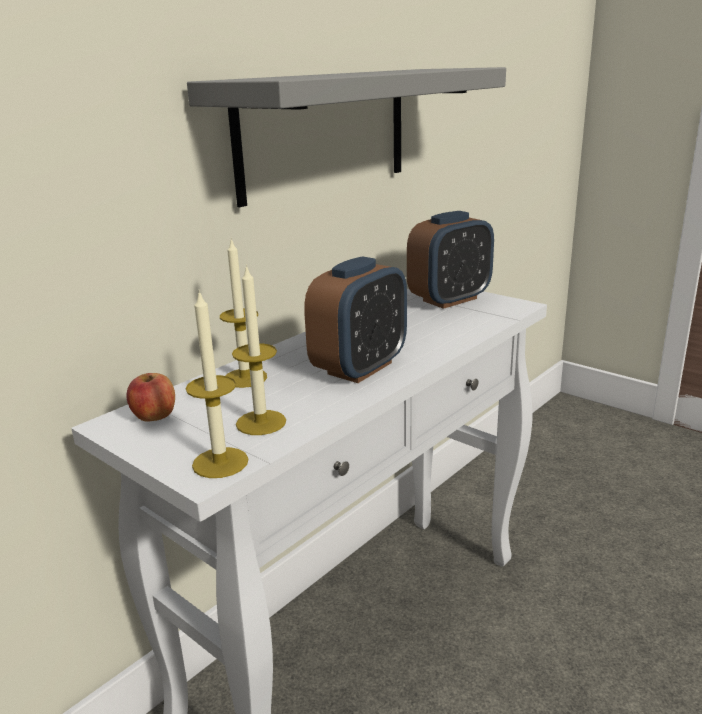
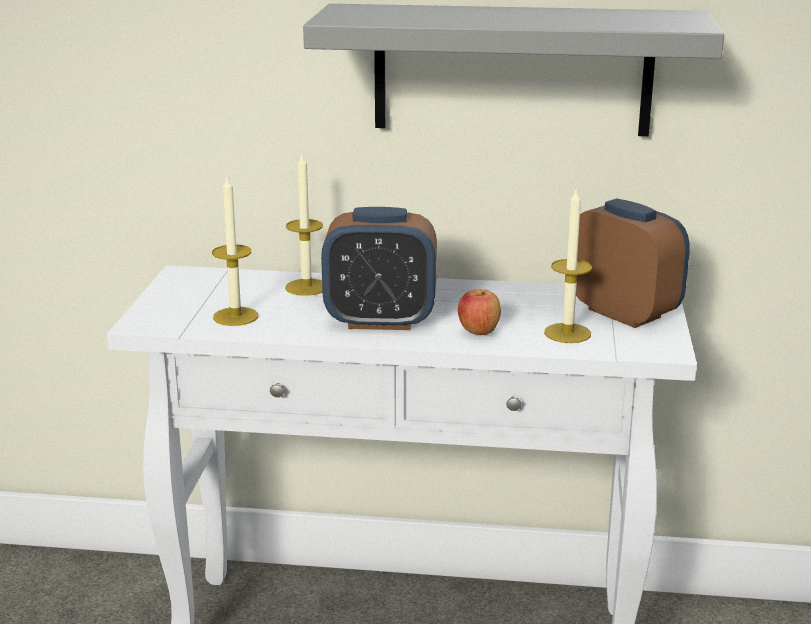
camera: 55 degrees right, 0 degrees up
apple [127,373,175,422] -> apple moved to [458,289,501,335]
candle [186,291,249,478] -> candle moved to [544,187,592,343]
alarm clock [407,211,494,309] -> alarm clock turned 150 degrees counterclockwise [576,199,690,328]

